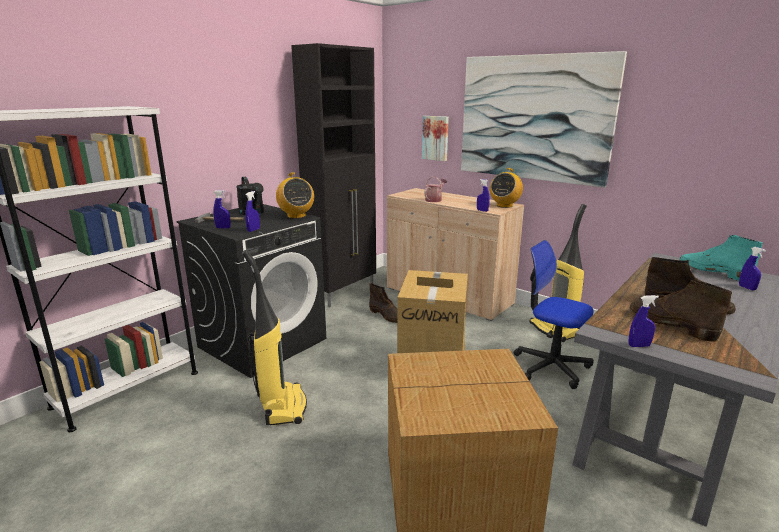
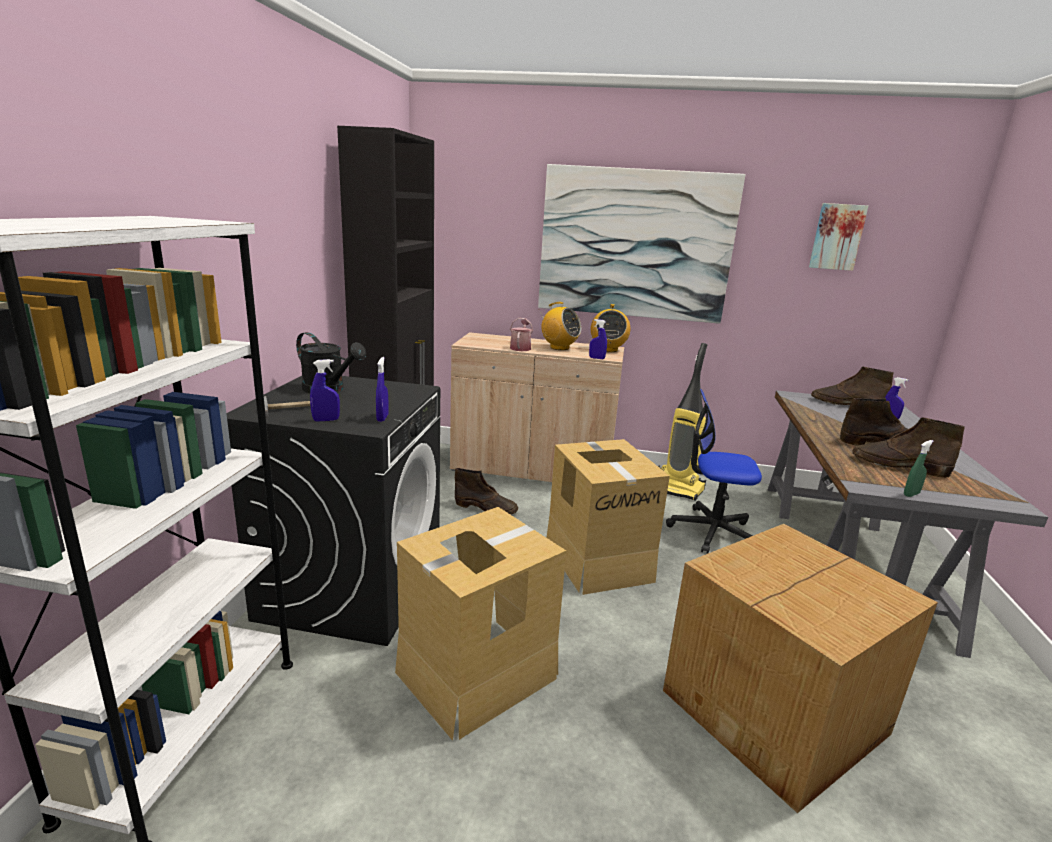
camera: 30 degrees left, 0 degrees up
vacuum cleaner [242,250,307,425] -> cardboard box [395,507,566,741]
radio [276,172,314,218] -> radio moved to [540,302,581,350]
picture [422,116,449,161] -> picture moved to [809,203,868,271]
blue spray bottle [629,295,659,347] -> green spray bottle [904,440,934,497]
turquoise boot [679,235,763,281] -> brown boot [811,367,894,405]

